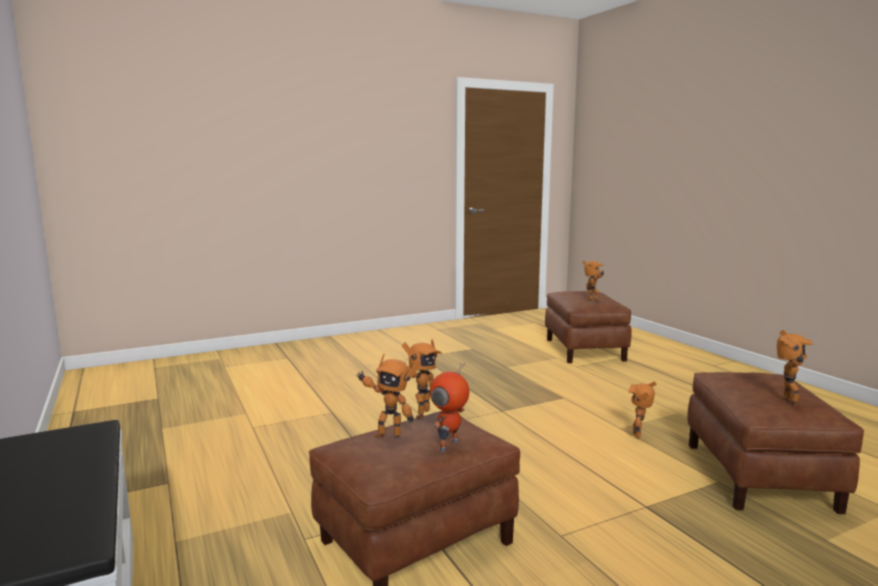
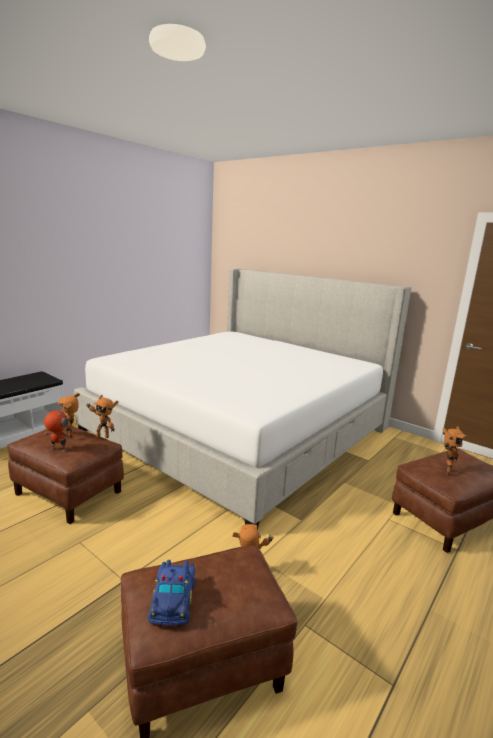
camera: 65 degrees right, 5 degrees up
toy robot [777,330,813,406] -> blue toy car [148,560,195,626]
none -> bed [74,269,411,530]

